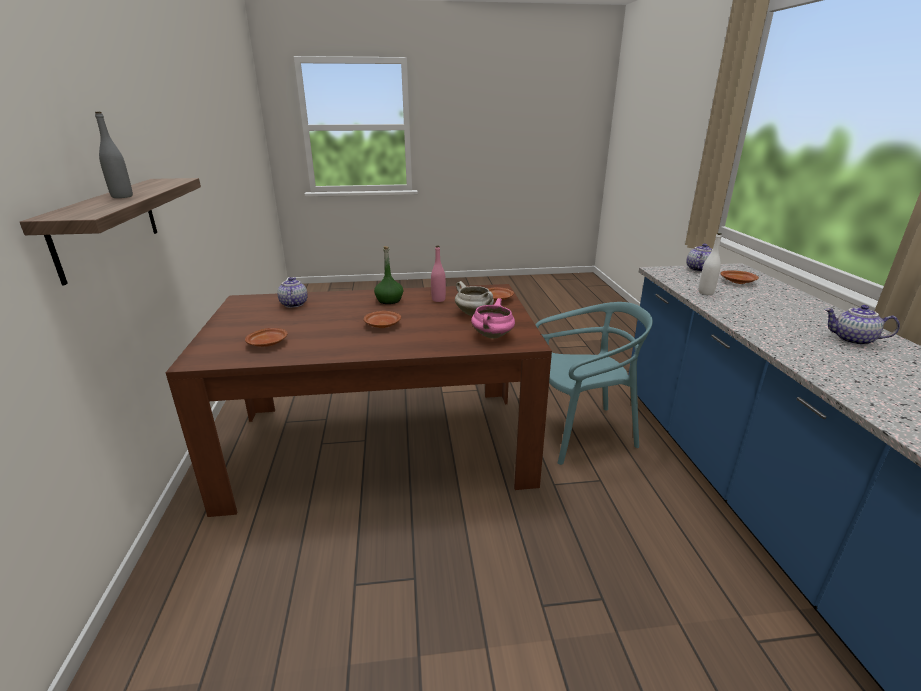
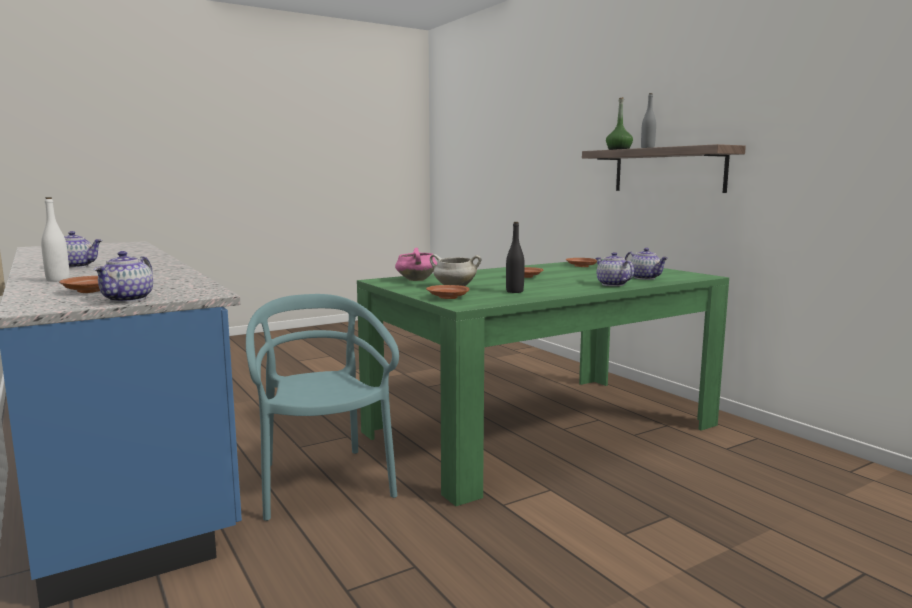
camera: 155 degrees right, 15 degrees down
brown dining table [166,284,552,517] -> green dining table [357,259,729,506]
green bottle [374,246,403,304] -> green bottle moved to [606,97,633,150]
pink bottle [431,246,446,302] -> black bottle [506,222,525,293]
turquoise chair [535,302,653,465] -> turquoise chair turned 105 degrees clockwise [246,294,399,521]
white bottle [698,233,722,295] -> white bottle moved to [41,197,70,282]
none -> teapot [596,252,634,286]

